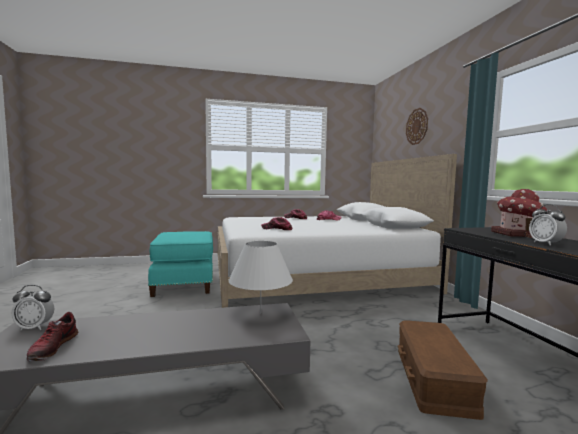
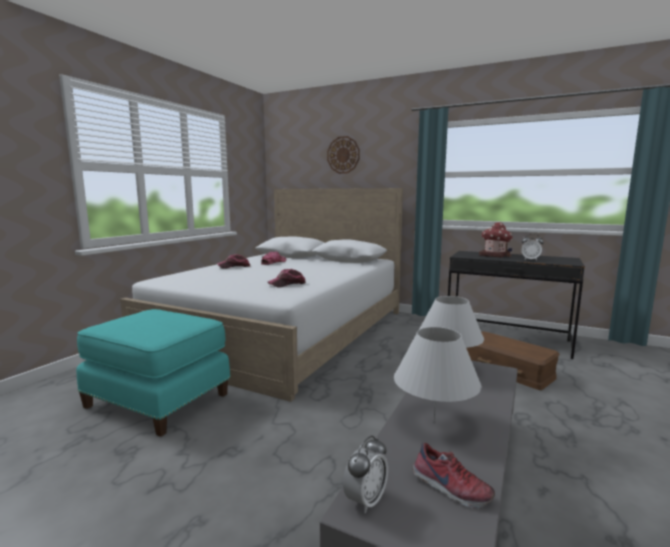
camera: 50 degrees left, 5 degrees up
none -> white table lamp [394,327,482,423]

